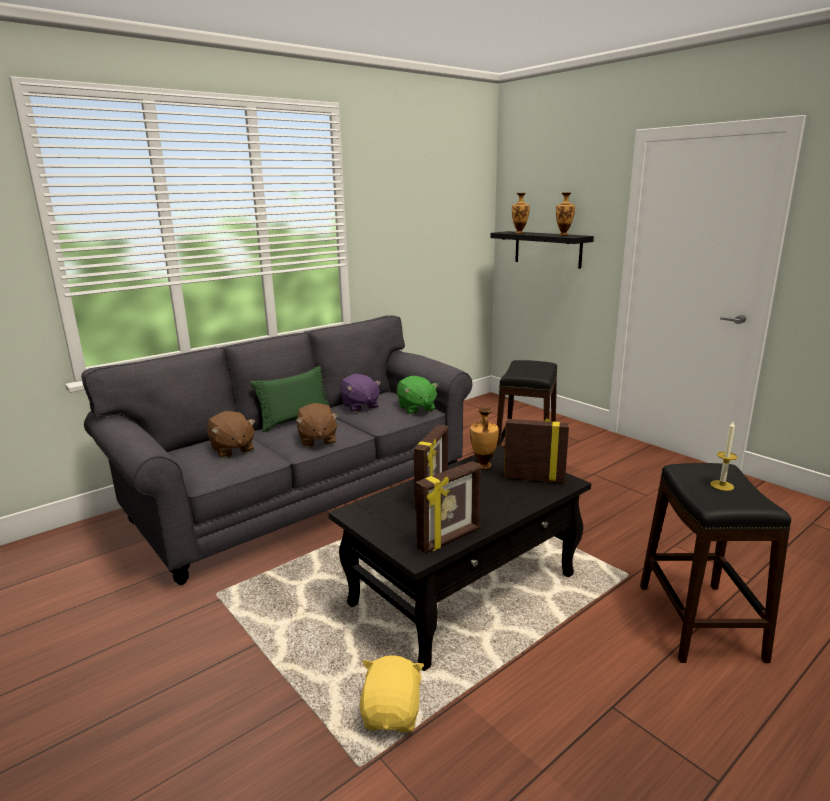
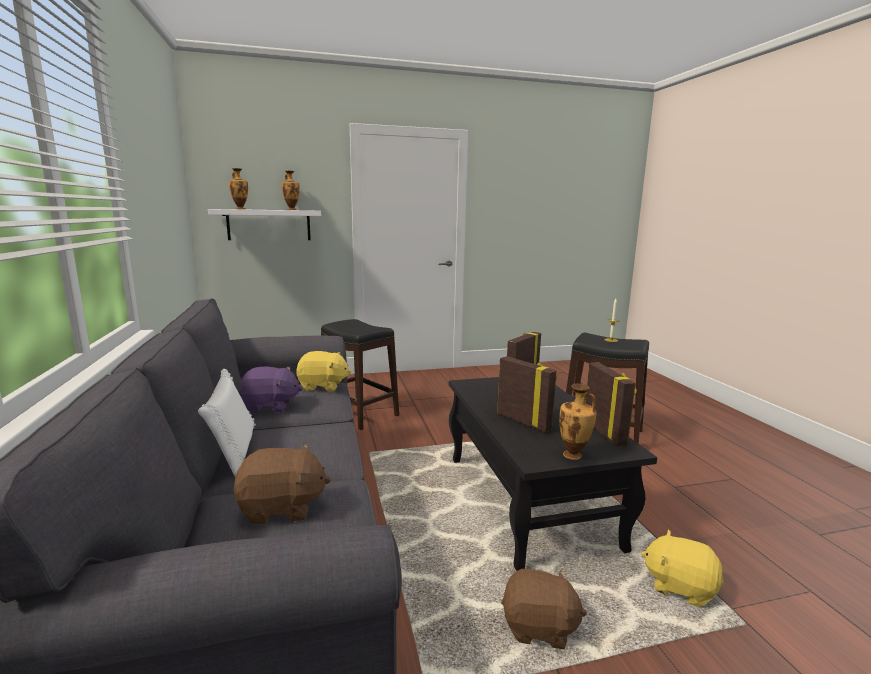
camera: 65 degrees left, 5 degrees down
green pillow [250,366,329,432] -> white pillow [198,369,255,476]
brown plush toy [296,403,339,448] -> brown plush toy moved to [501,569,587,649]
green plush toy [397,376,438,414] -> yellow plush toy [296,351,351,391]
vase [470,407,499,469] -> vase moved to [559,384,597,460]
black shelf [490,231,594,269] -> white shelf [208,209,321,240]

